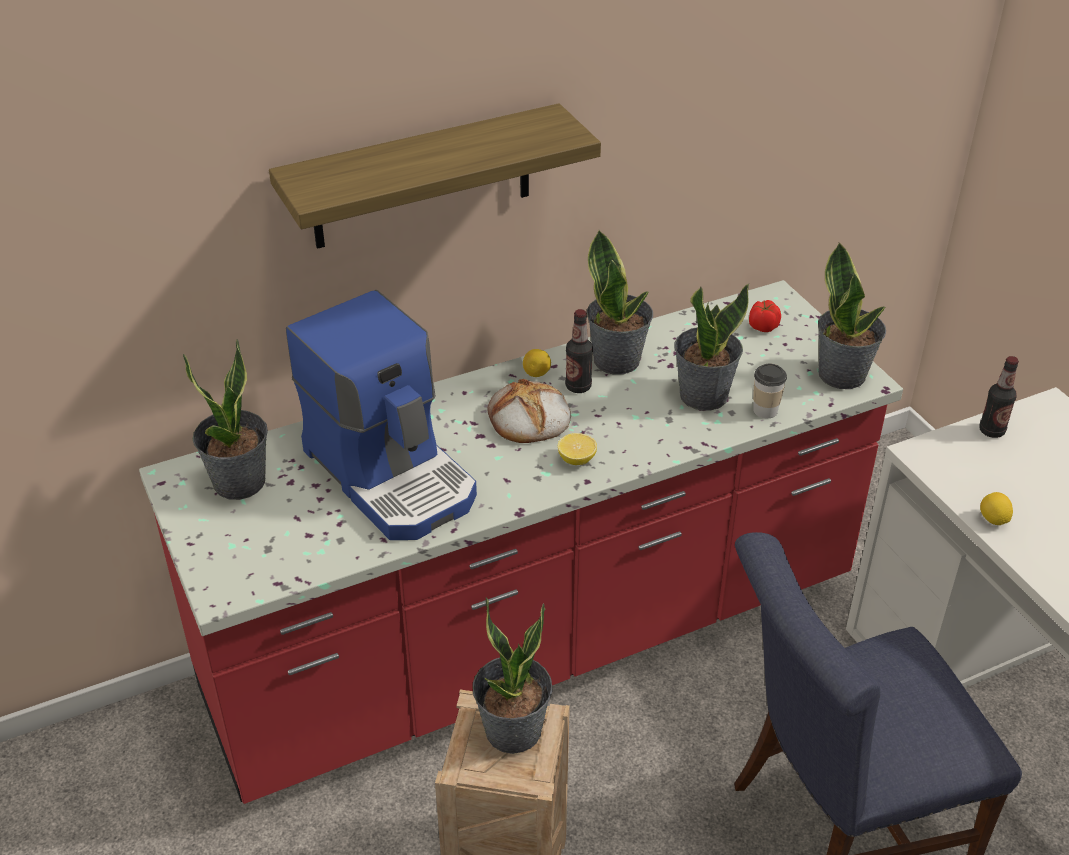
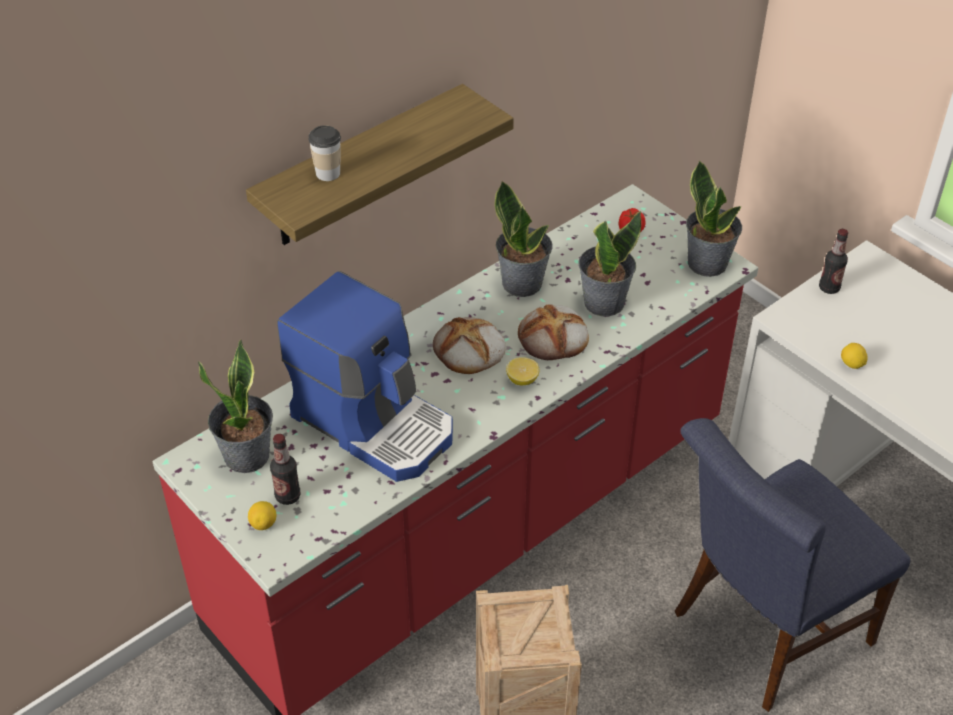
camera: 15 degrees left, 5 degrees up
potted plant [473,598,553,754] -> none
lemon [523,349,551,377] -> lemon moved to [248,501,277,530]
bottle [565,309,593,393] -> bottle moved to [270,434,300,505]
cup [753,364,787,418] -> cup moved to [309,125,341,181]
none -> bread [518,304,589,360]

